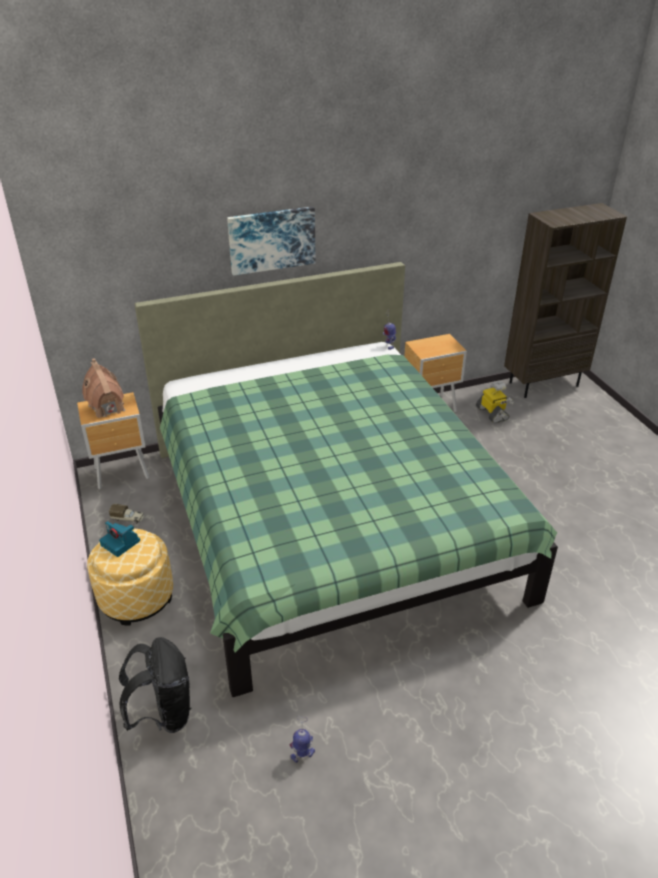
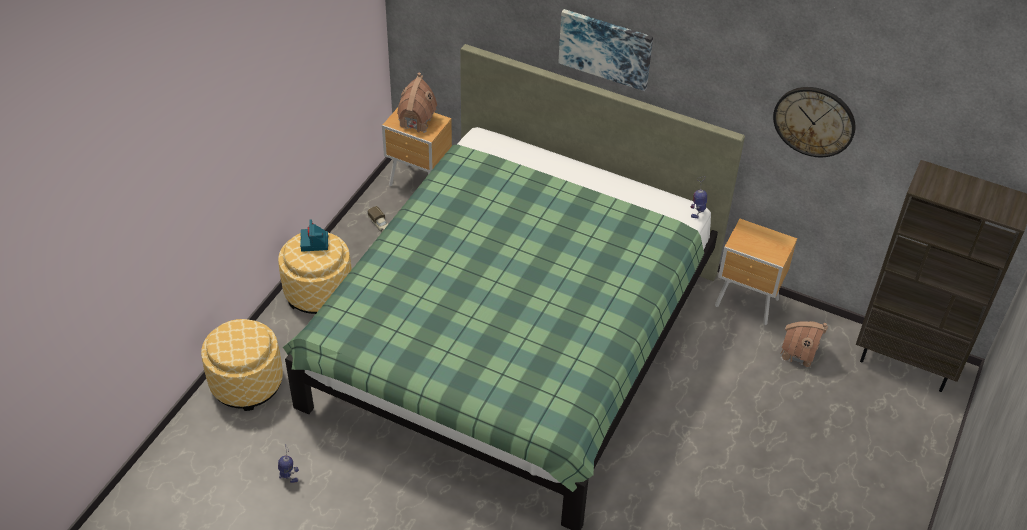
camera: 45 degrees right, 10 degrees up
black backpack [119,637,191,733] -> ottoman [201,319,283,411]
toy robot [476,381,514,423] -> toy house [780,321,828,368]
none -> wall clock [773,87,855,157]

